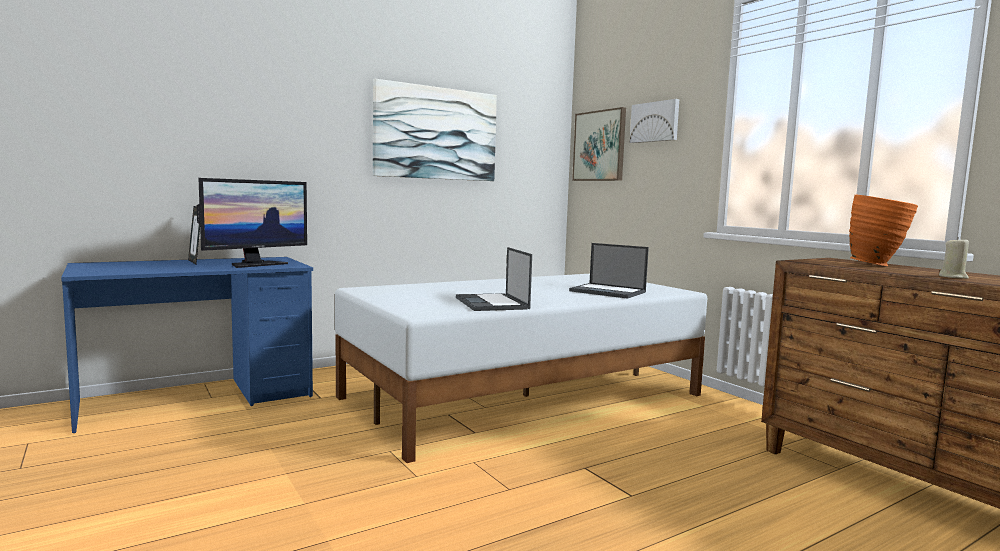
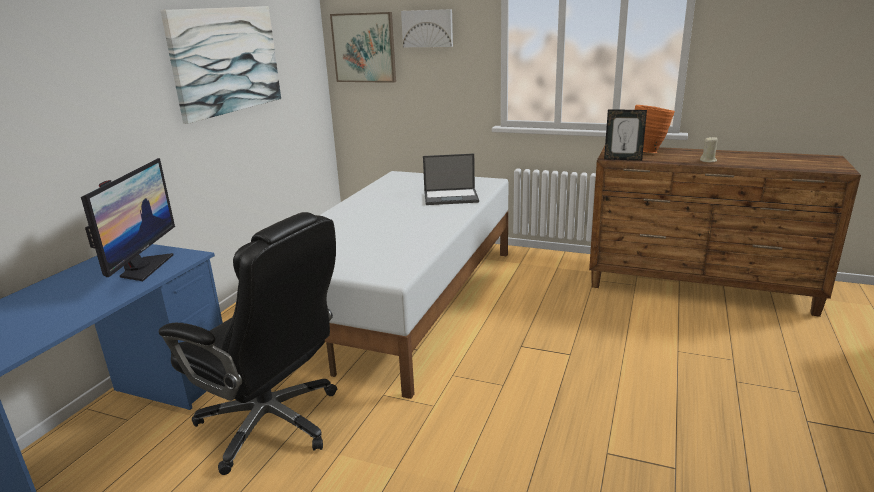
camera: 35 degrees left, 15 degrees up
picture frame [188,206,200,264] -> picture frame moved to [604,109,647,161]
laptop [456,247,532,311] -> none
none -> black office chair [159,212,337,475]

